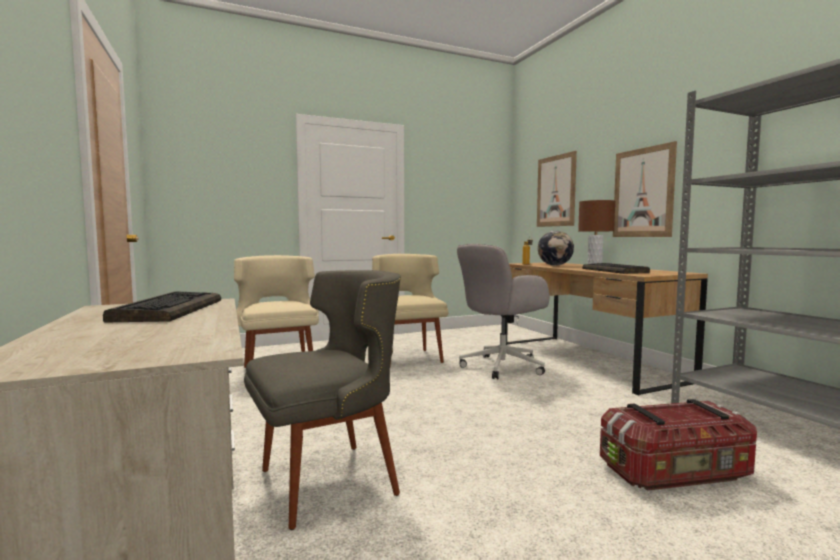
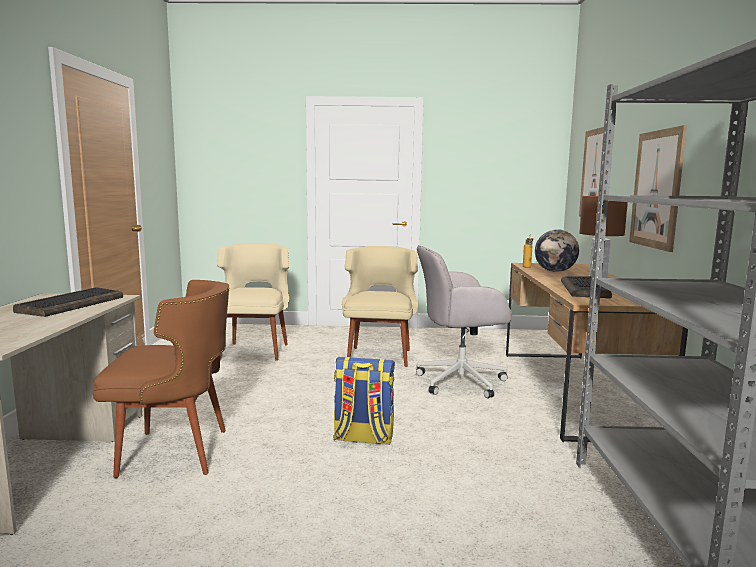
camera: 25 degrees right, 5 degrees up
grey chair [244,270,401,530] -> brown chair [93,280,230,478]
storage box [600,399,757,491] -> none
none -> backpack [333,357,395,445]

